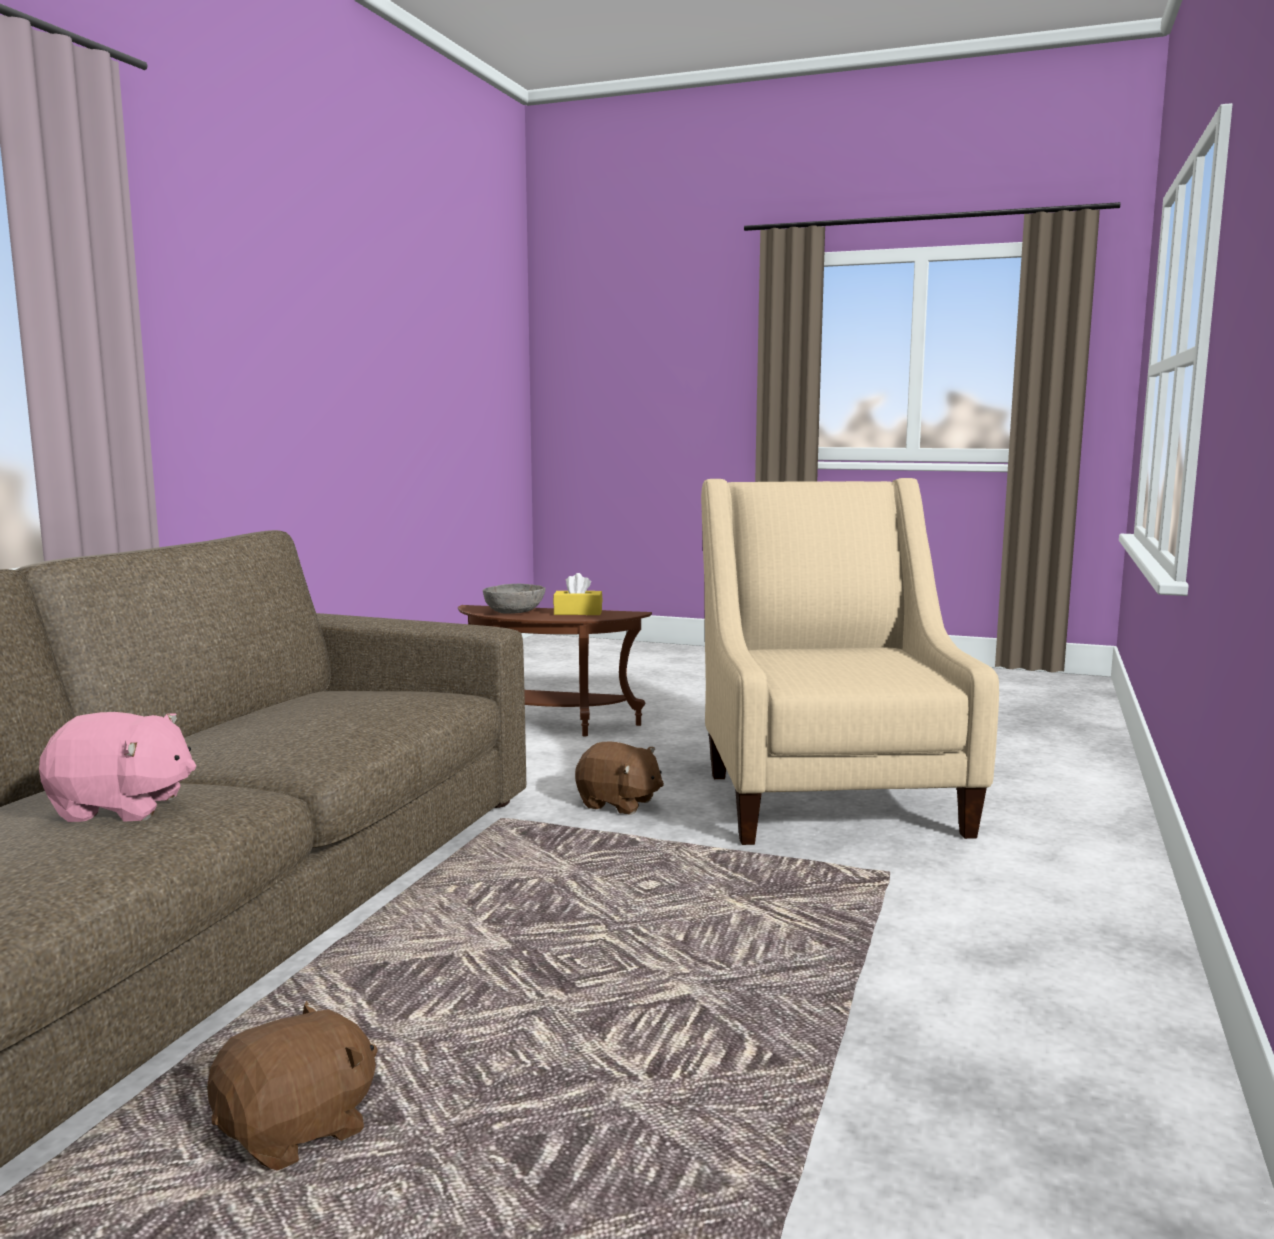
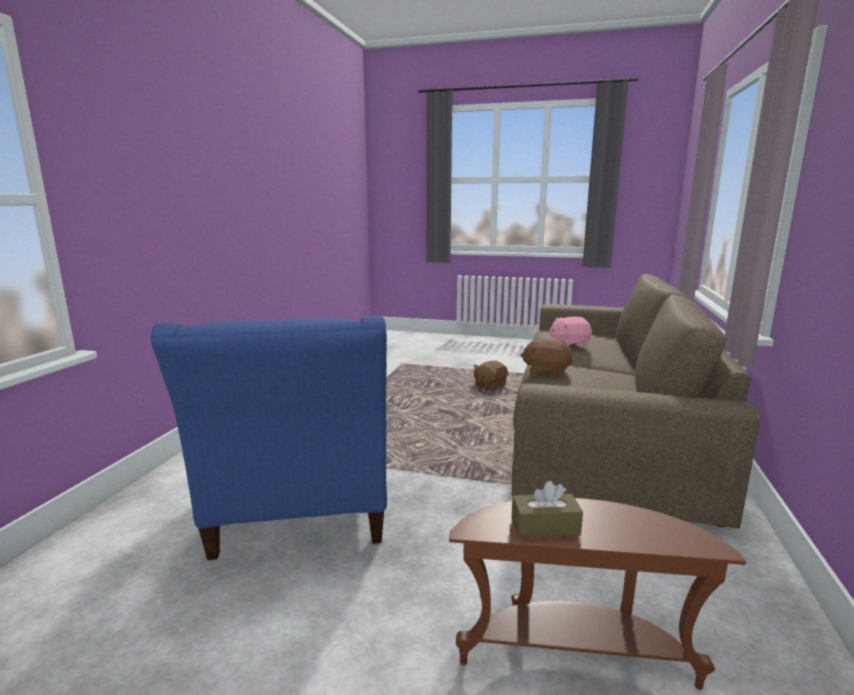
camera: 175 degrees right, 5 degrees up
grey bowl [483,584,545,613] -> none
yellow tissue box [553,573,603,615] -> brown tissue box [512,481,583,538]
brown plush toy [575,742,664,814] -> brown plush toy moved to [520,339,573,378]
beige armchair [701,478,999,845] -> blue armchair [151,316,387,560]

